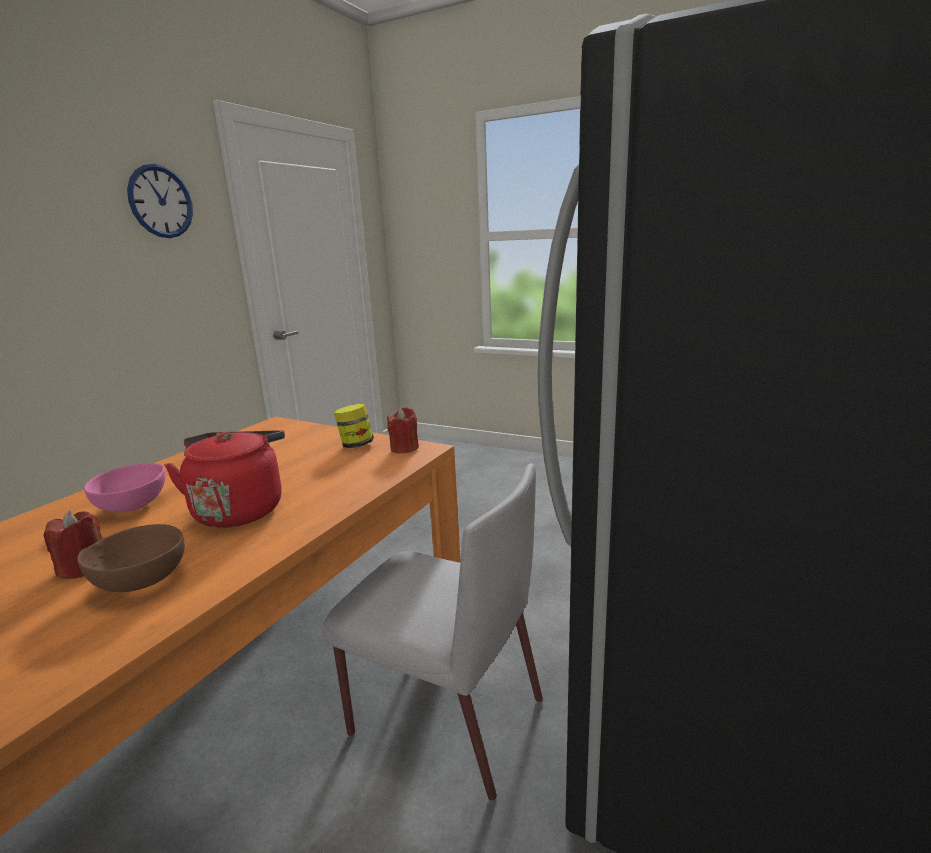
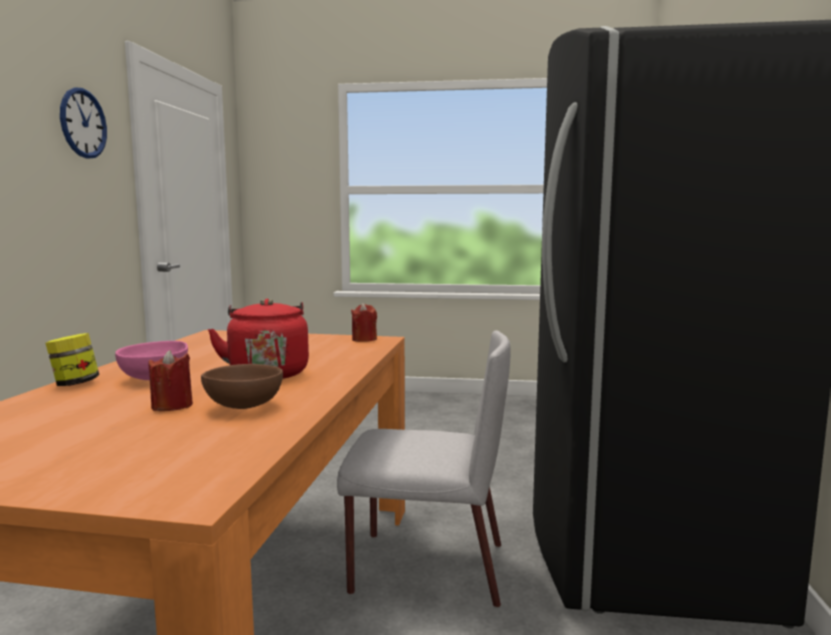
camera: 20 degrees left, 10 degrees down
jar [334,404,374,448] -> jar moved to [45,333,99,386]

